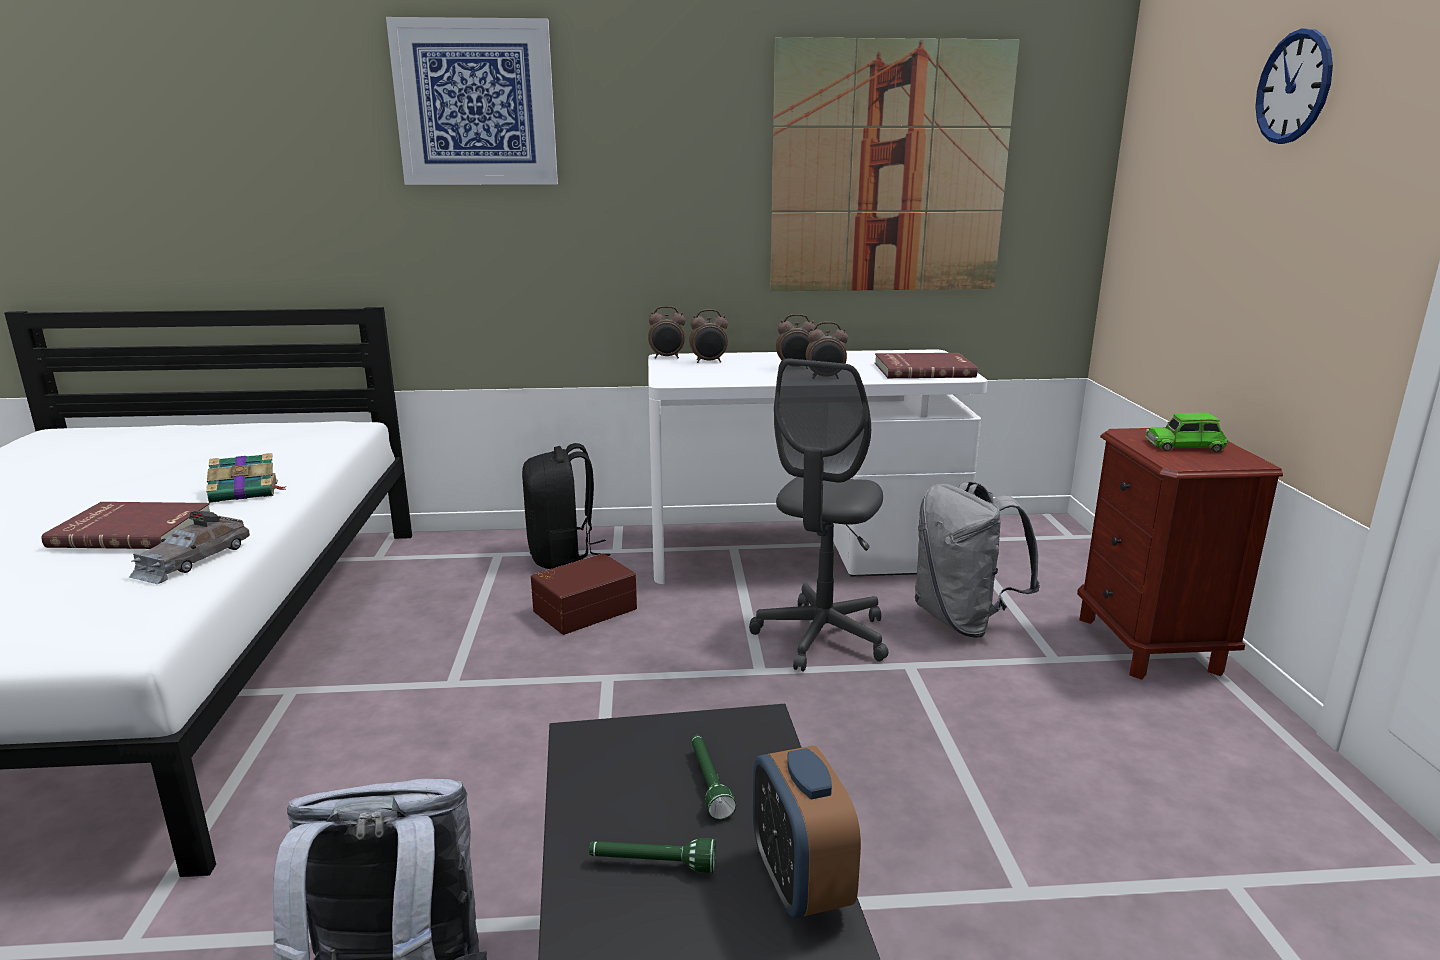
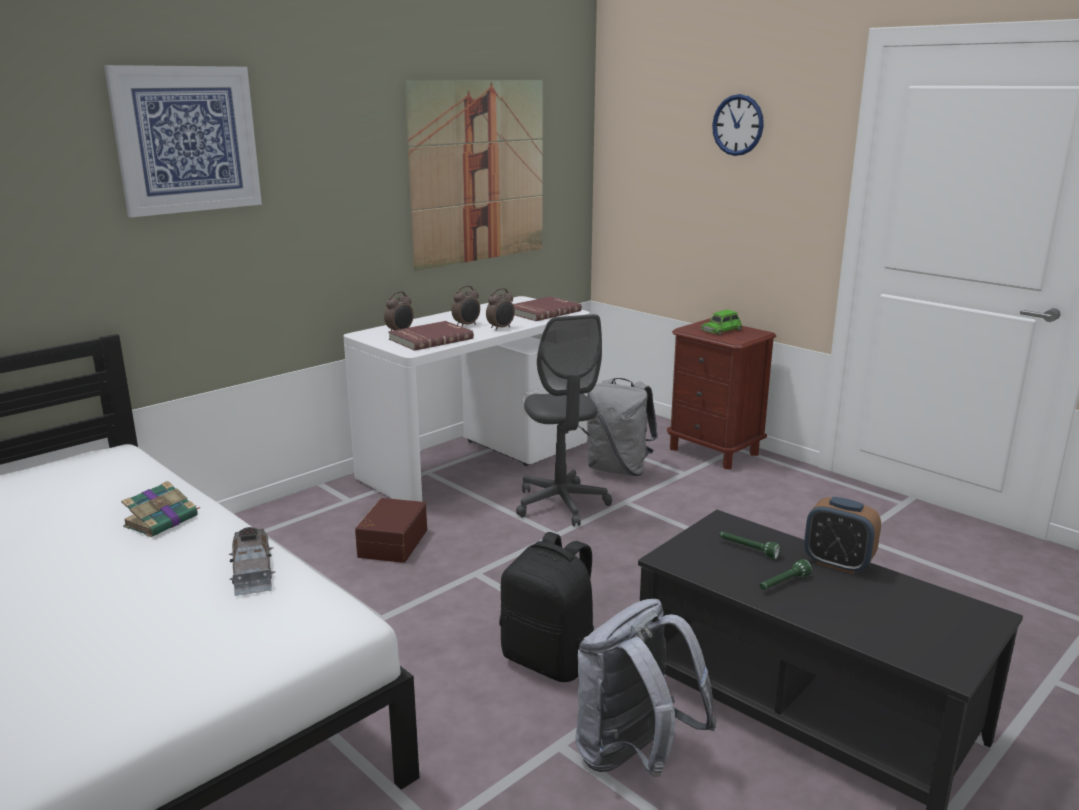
camera: 40 degrees left, 0 degrees up
red book [42,502,210,549] -> red book moved to [388,321,474,351]
black backpack [522,443,611,569] -> black backpack moved to [499,532,594,682]
alarm clock [648,306,686,358] -> none

